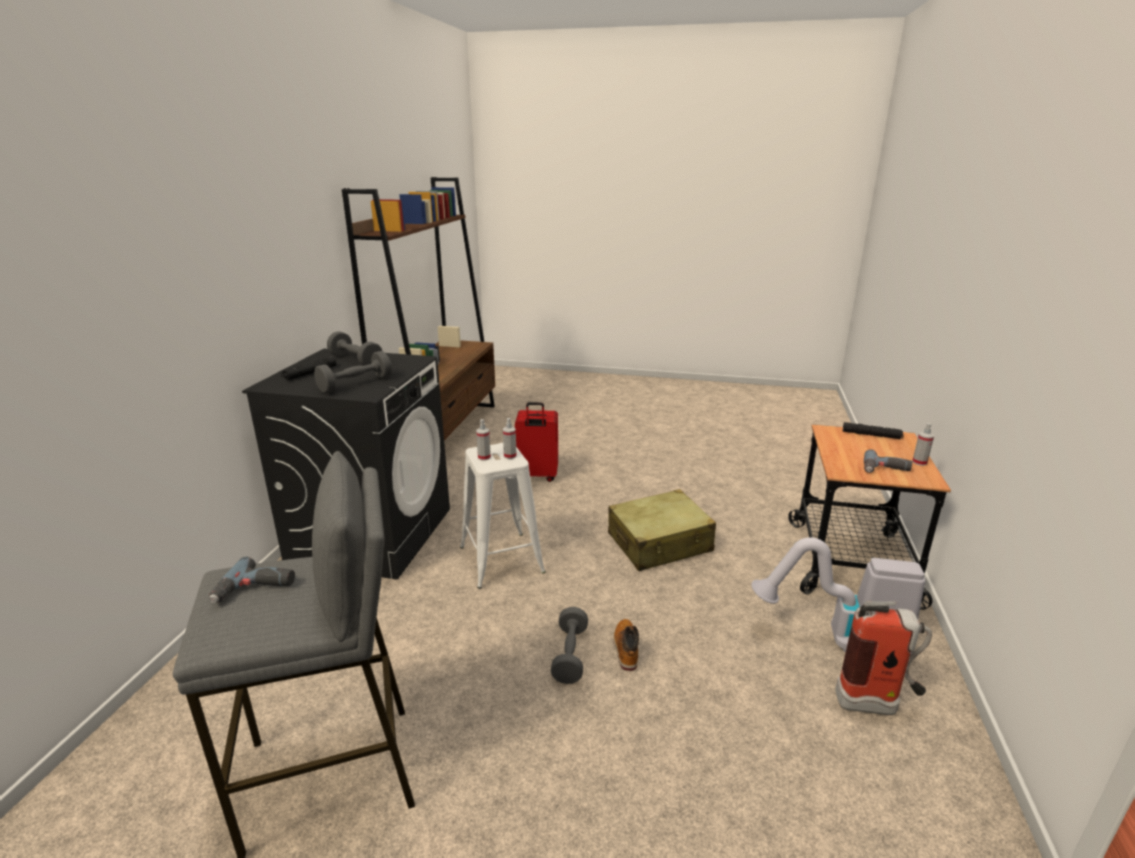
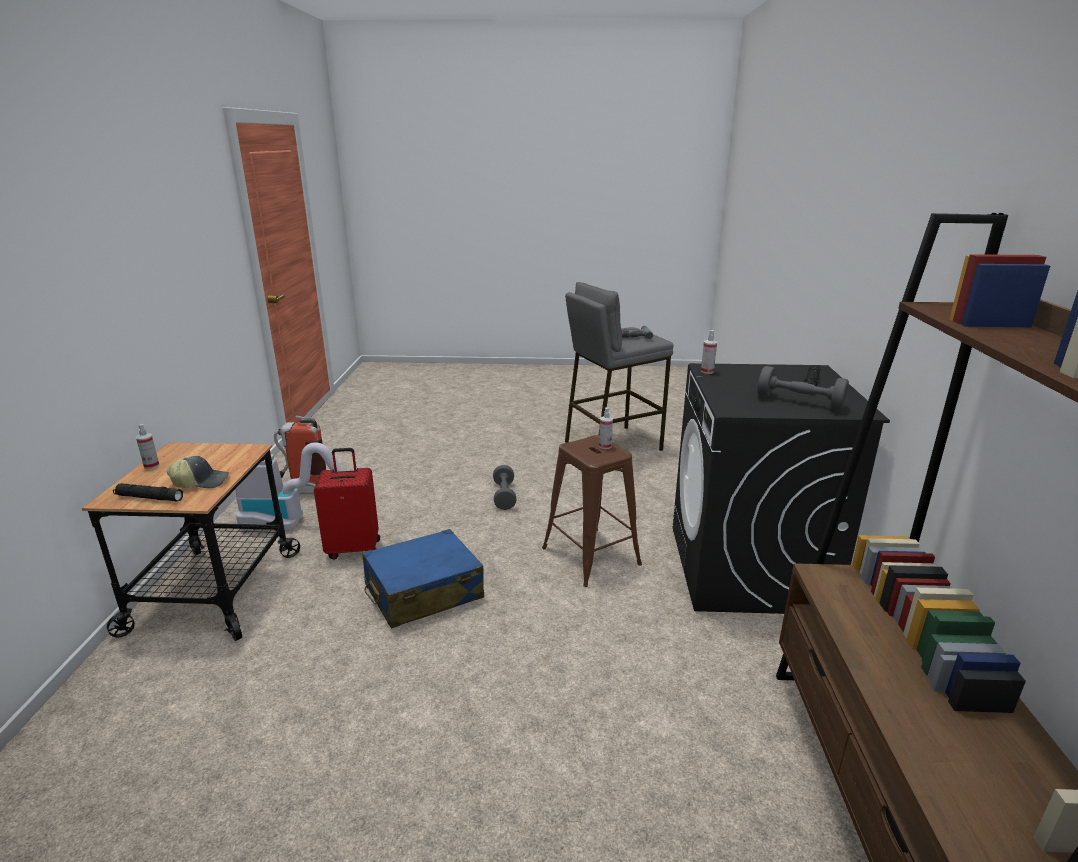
camera: 170 degrees right, 0 degrees up
grey dumbbell [314,351,392,393] -> none
white stool [460,443,546,589] -> brown stool [542,435,642,587]
spray bottle [503,418,517,459] -> spray bottle moved to [701,330,717,374]
red suitcase [515,402,558,482] -> red suitcase moved to [314,448,380,560]
beige suitcase [608,489,716,571] -> blue suitcase [362,529,484,628]
boot [613,619,639,671] -> none
power drill [864,449,912,473] -> none
none -> cap [167,456,229,488]

